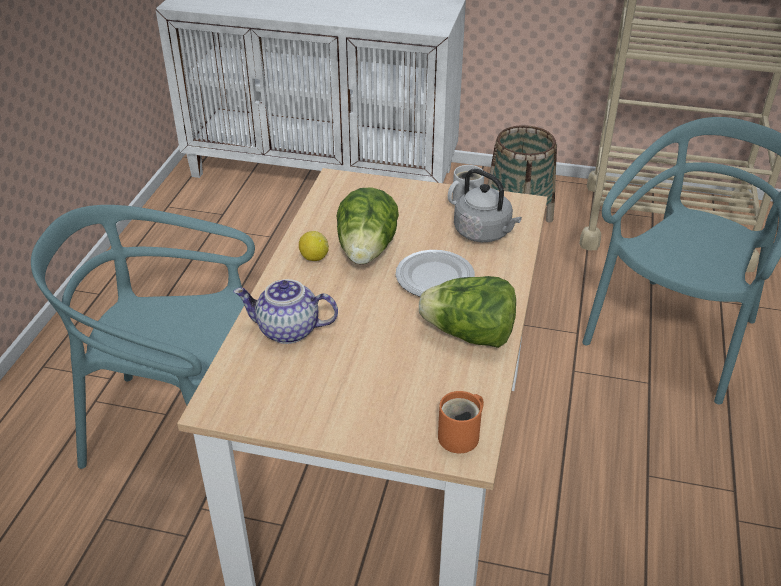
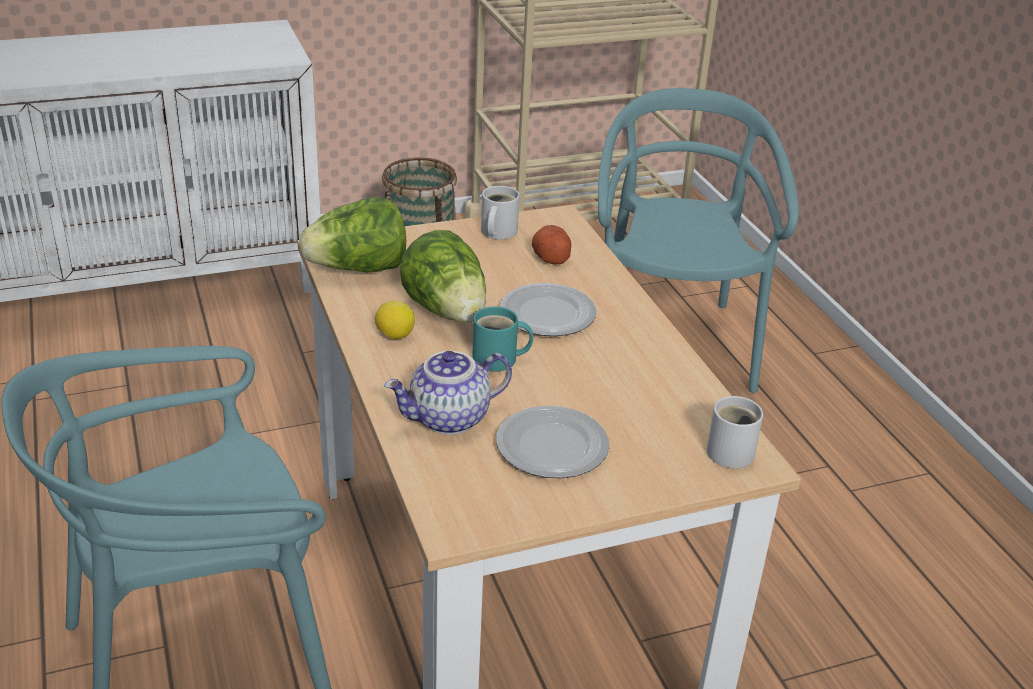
camera: 35 degrees left, 5 degrees down
lettuce [419,276,516,348] -> lettuce moved to [299,197,406,272]
orange mug [438,391,484,453] -> white mug [707,396,763,468]
grey kettle [454,169,522,242] -> potato [532,225,571,265]
none -> turquoise mug [472,306,533,372]
none -> plate [496,406,610,478]

